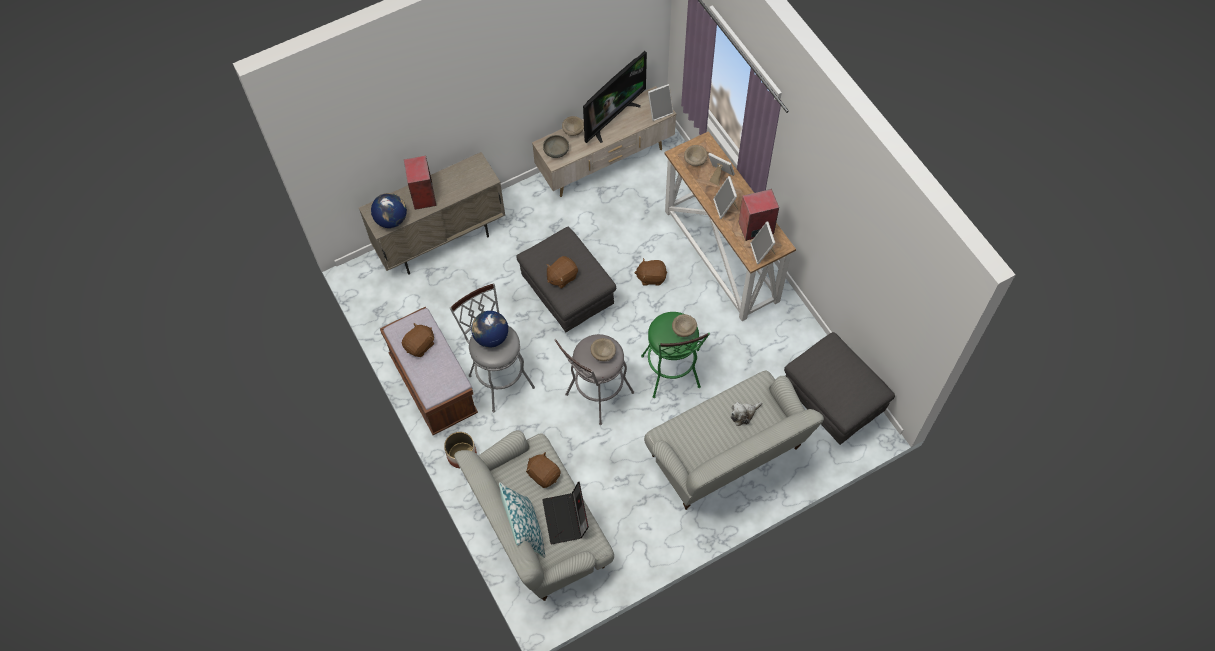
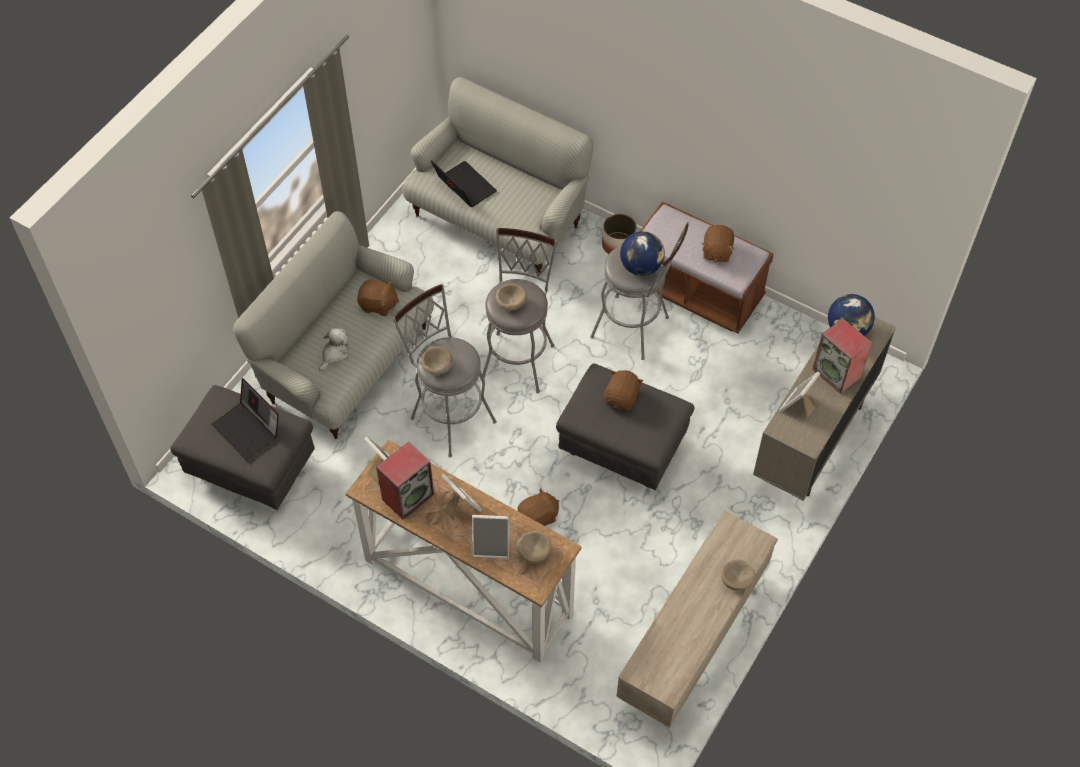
camera: 150 degrees right, 5 degrees down
pillow [499,482,545,558] -> none
brown plush toy [526,452,561,488] -> brown plush toy moved to [357,279,399,316]
grey bowl [543,135,569,158] -> none
television [583,51,647,143] -> none
green stool [641,312,710,398] -> grey stool [392,284,497,457]
picture frame [648,84,674,121] -> picture frame moved to [779,372,820,418]
none -> laptop [211,378,279,460]

